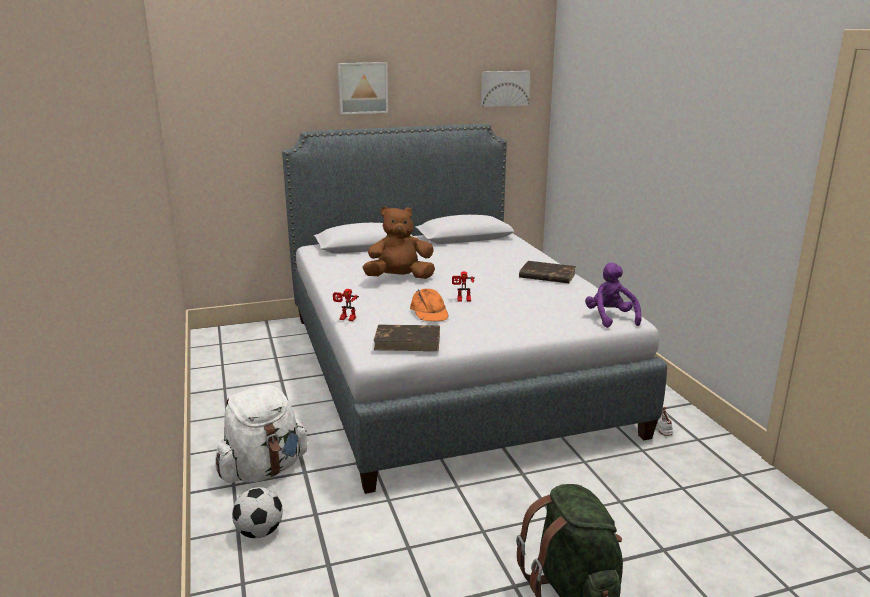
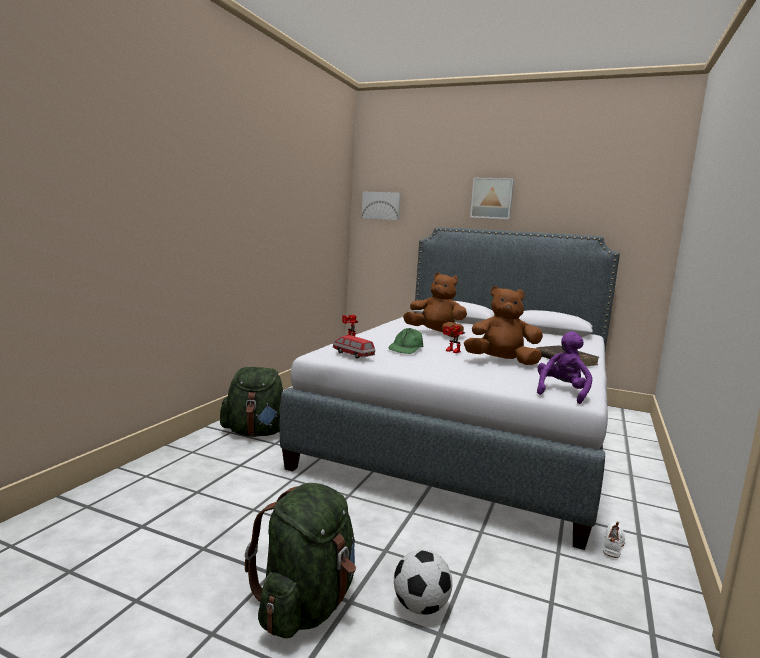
camera: 40 degrees right, 10 degrees down
white backpack [215,385,308,483] -> green backpack [220,367,283,437]
football [232,487,283,538] -> football moved to [394,550,452,615]
brown book [374,325,440,351] -> toy car [332,335,375,359]
orange cap [410,288,448,321] -> green cap [389,328,424,354]
picture [481,71,530,107] -> picture moved to [361,192,401,220]
none -> brown plush toy [464,286,543,365]

